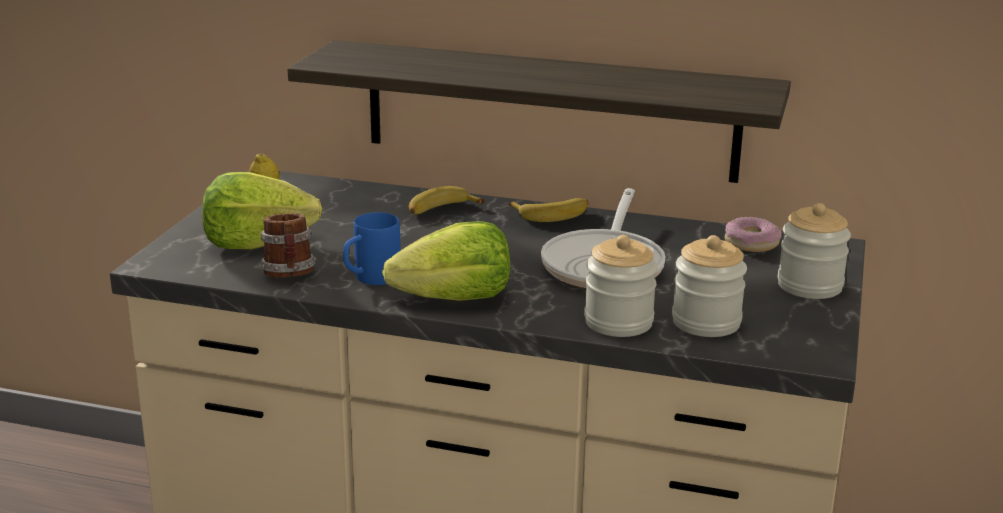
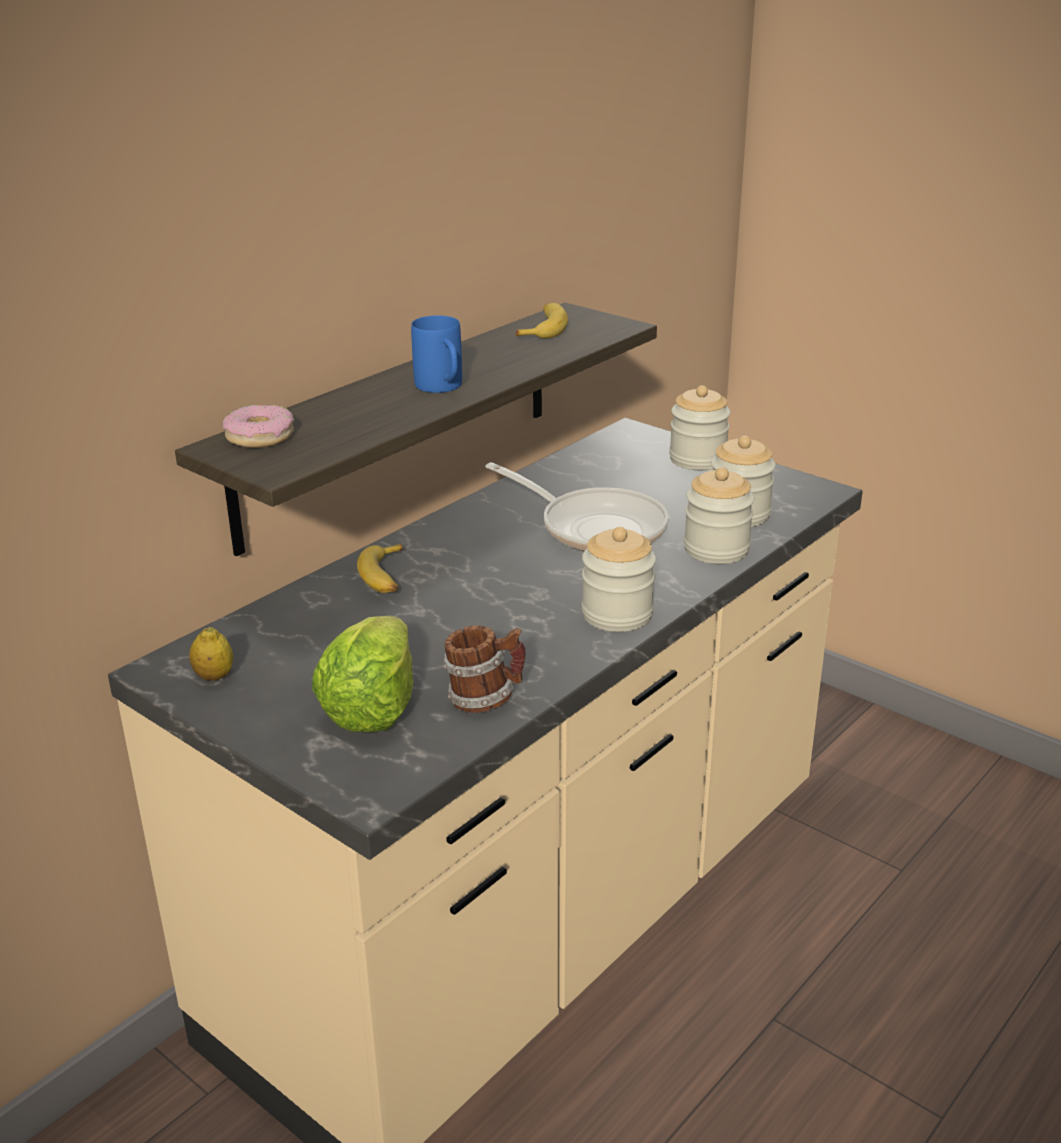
camera: 65 degrees left, 5 degrees up
blue mug [343,212,401,285] -> blue mug moved to [411,315,462,393]
lettuce [382,221,510,301] -> jar [582,527,656,632]
banana [508,198,589,222] -> banana moved to [515,303,568,339]
donut [725,217,781,252] -> donut moved to [223,405,294,448]

